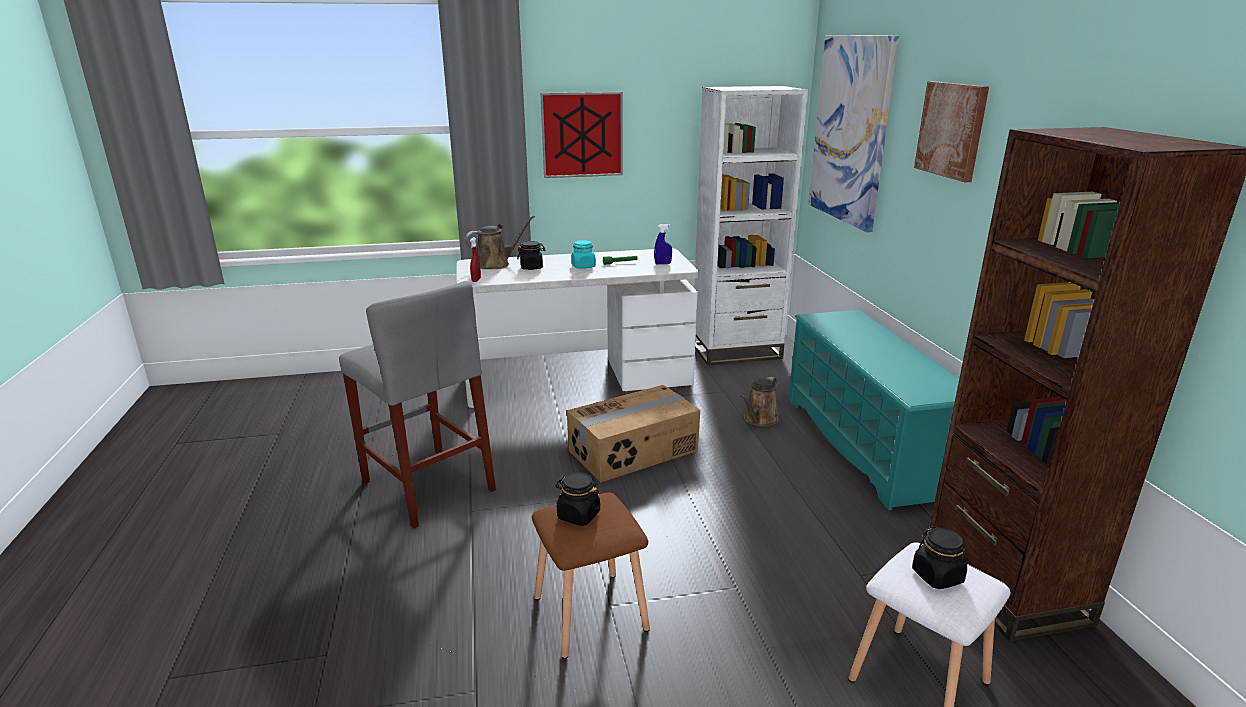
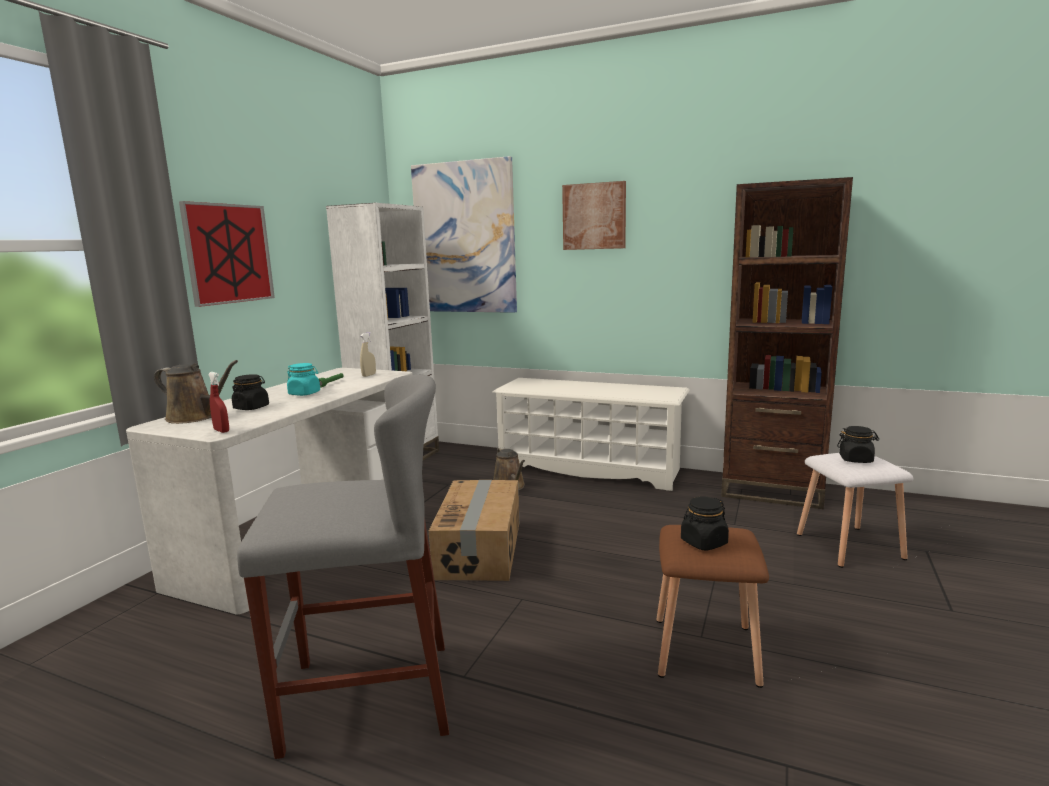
camera: 55 degrees left, 10 degrees down
brown watering can [465,216,535,269] -> brown watering can turned 105 degrees clockwise [154,360,238,424]
blue spray bottle [654,224,672,264] -> beige spray bottle [360,332,376,377]
turquoise shoe rack [788,310,959,511] -> white shoe rack [492,378,690,491]

